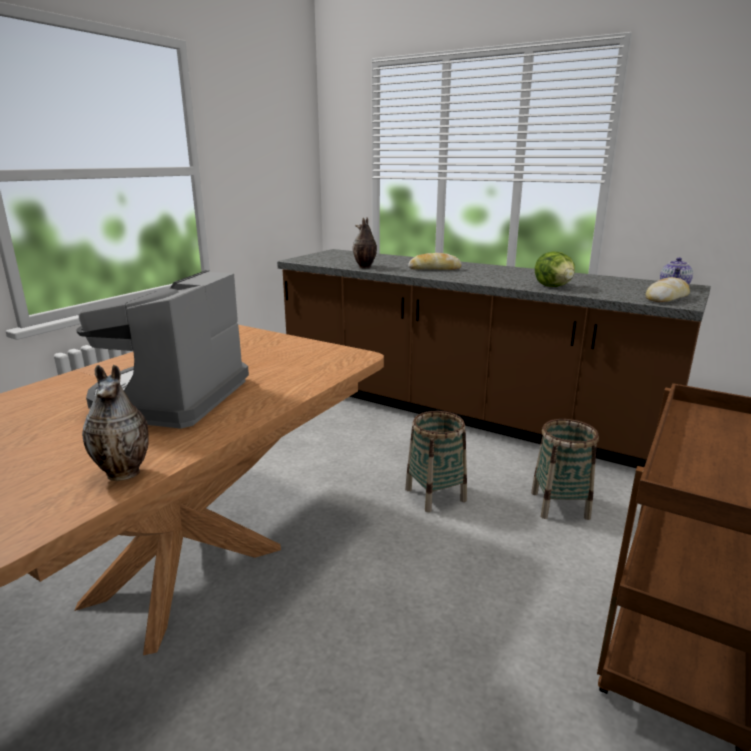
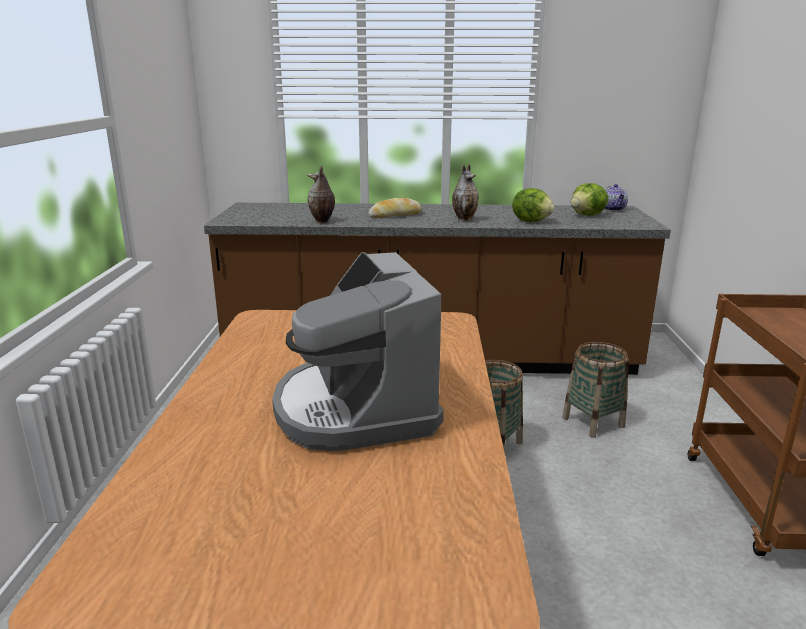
camera: 30 degrees left, 0 degrees up
vase [82,365,149,481] -> vase moved to [452,165,479,221]
bread [646,277,690,302] -> none
none -> lettuce [571,183,608,216]

